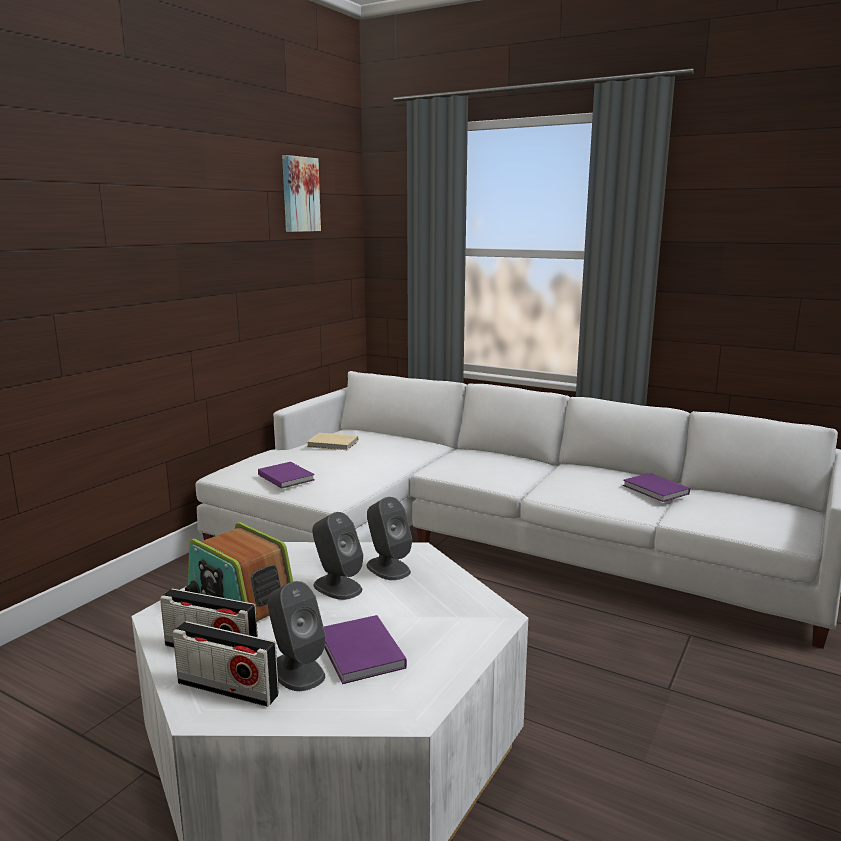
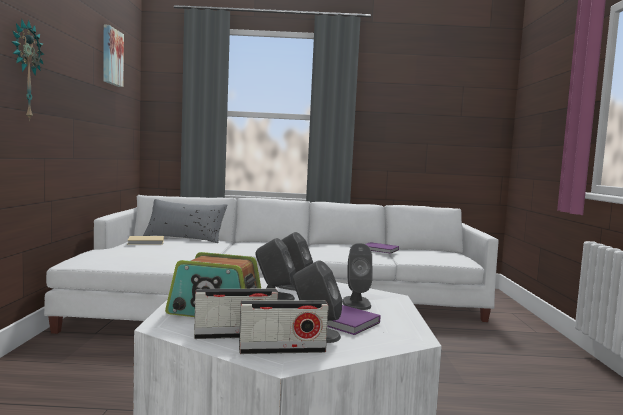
camera: 30 degrees left, 10 degrees down
purple book [258,462,315,489] -> none
none -> wall clock [12,19,45,121]
none -> grey pillow [143,199,227,243]
none -> grey speaker [342,243,373,310]

